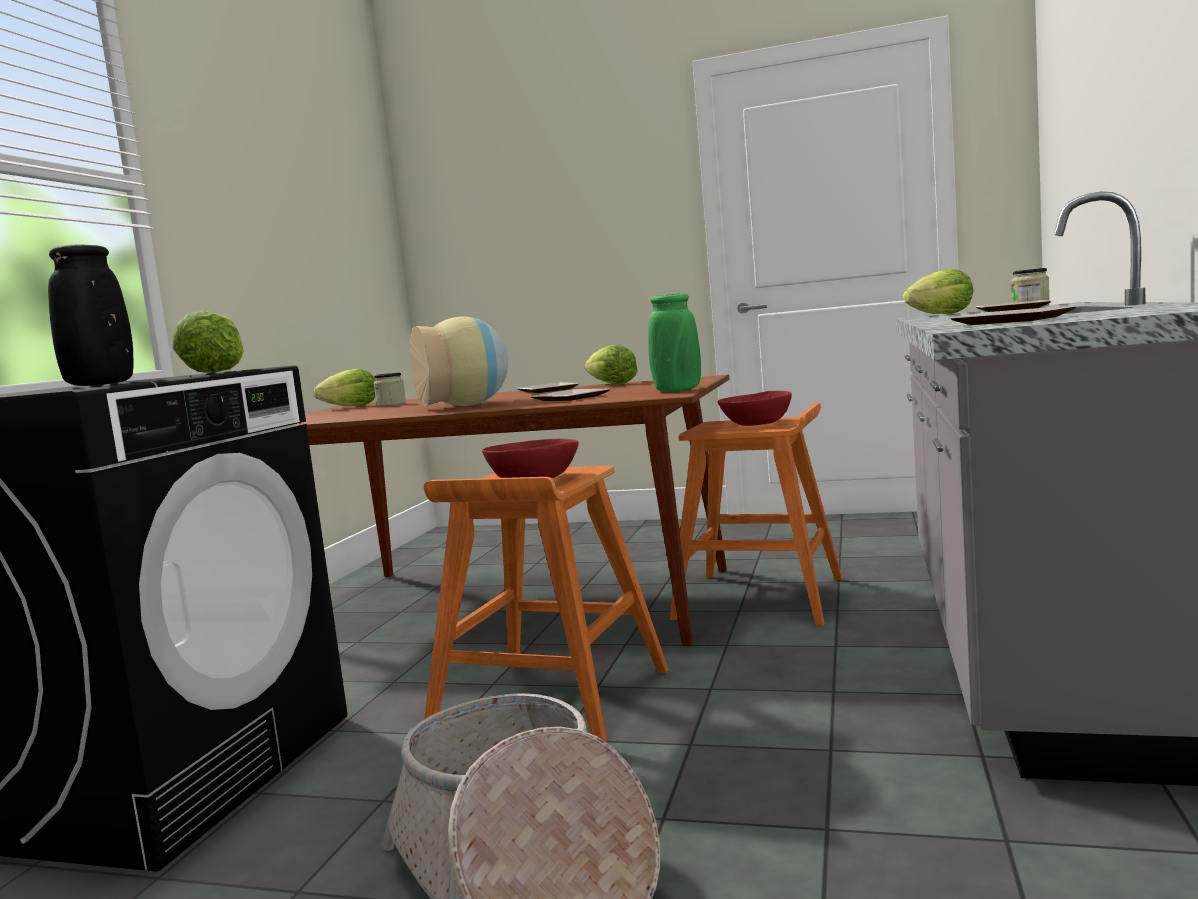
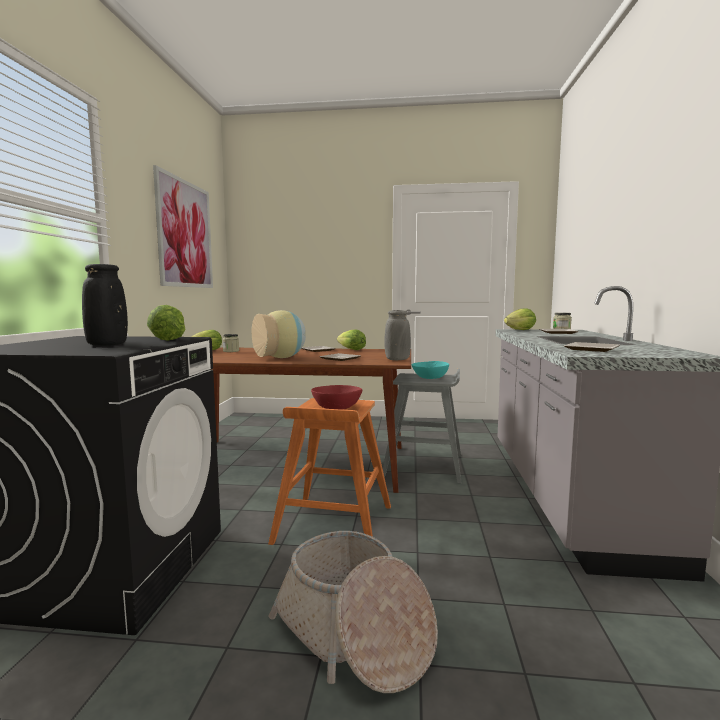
camera: 10 degrees left, 0 degrees up
green vase [648,293,701,392] -> grey vase [384,310,411,360]
orange stool [669,403,842,626] -> grey stool [383,369,461,483]
red bowl [717,391,792,426] -> turquoise bowl [412,361,449,379]
none -> picture [153,165,213,288]

